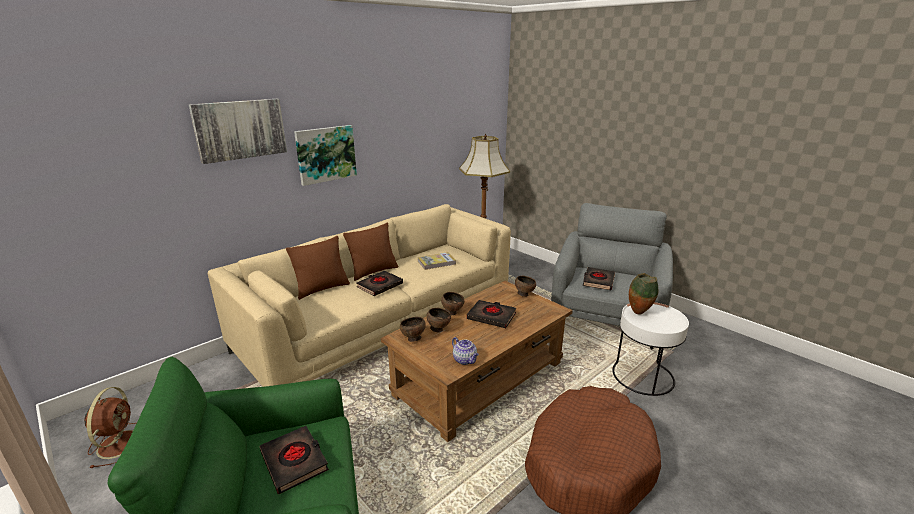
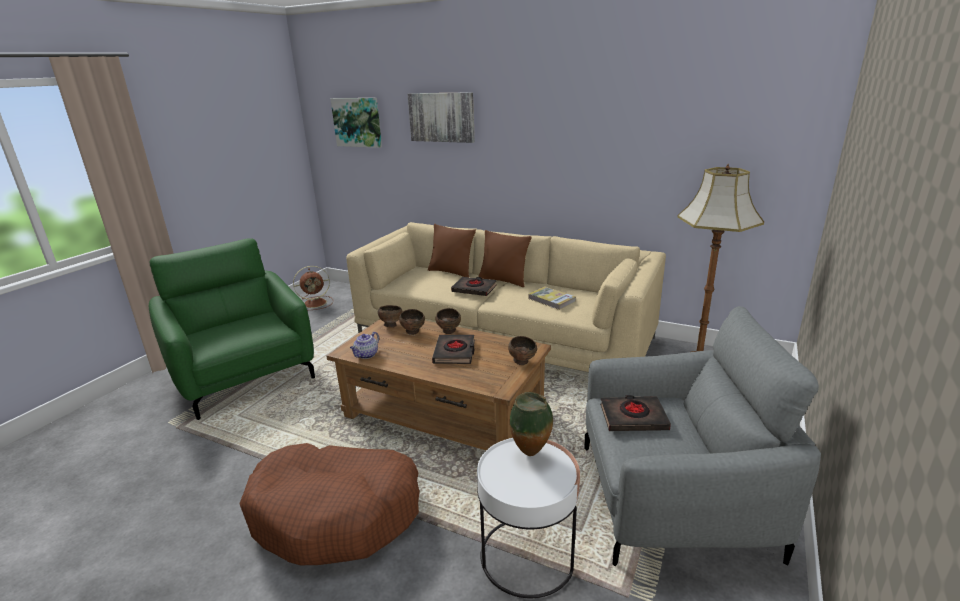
camera: 70 degrees right, 0 degrees up
black book [260,426,329,494] -> none
picture [294,125,357,186] -> picture moved to [330,98,382,148]

